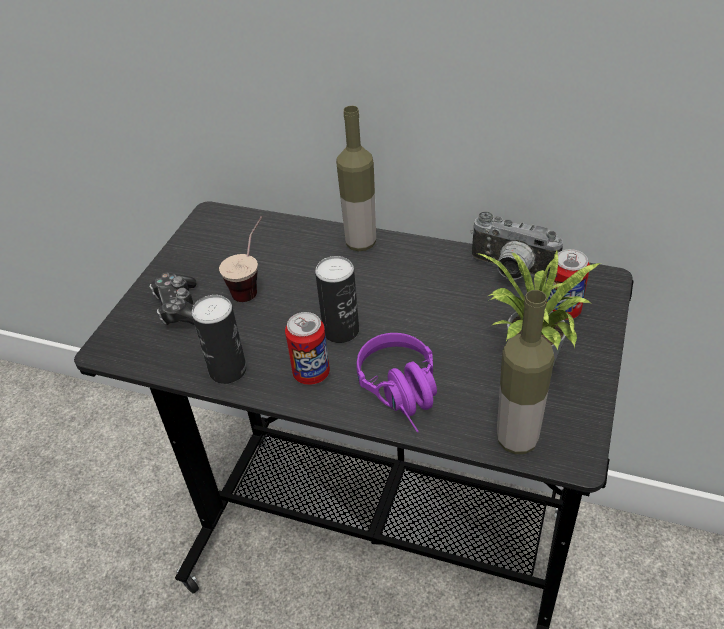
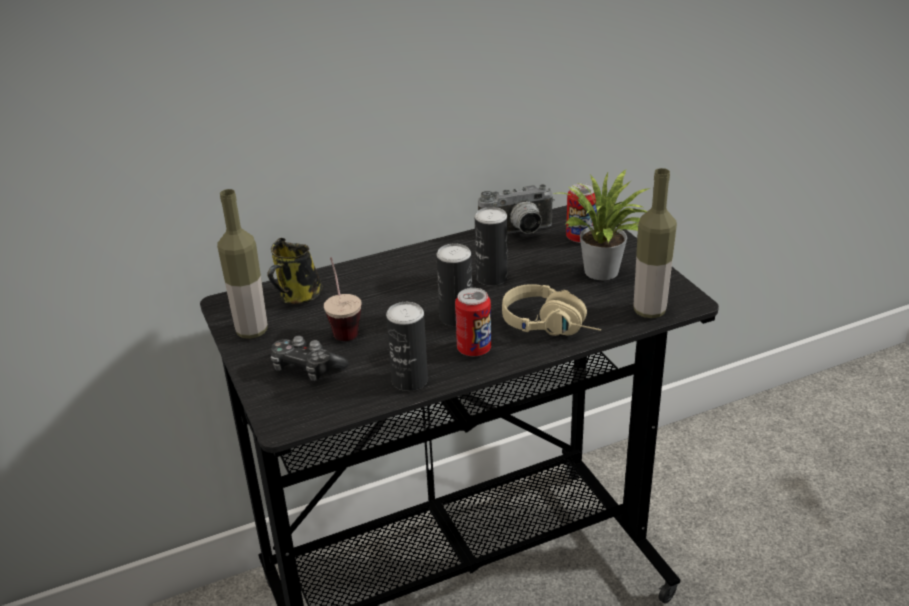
camera: 45 degrees left, 10 degrees down
bottle [336,106,376,251] -> bottle moved to [217,189,268,339]
purple headphones [356,333,437,433] -> beige headphones [502,284,601,336]
none -> mug [267,238,322,305]
none -> can [475,207,508,286]

